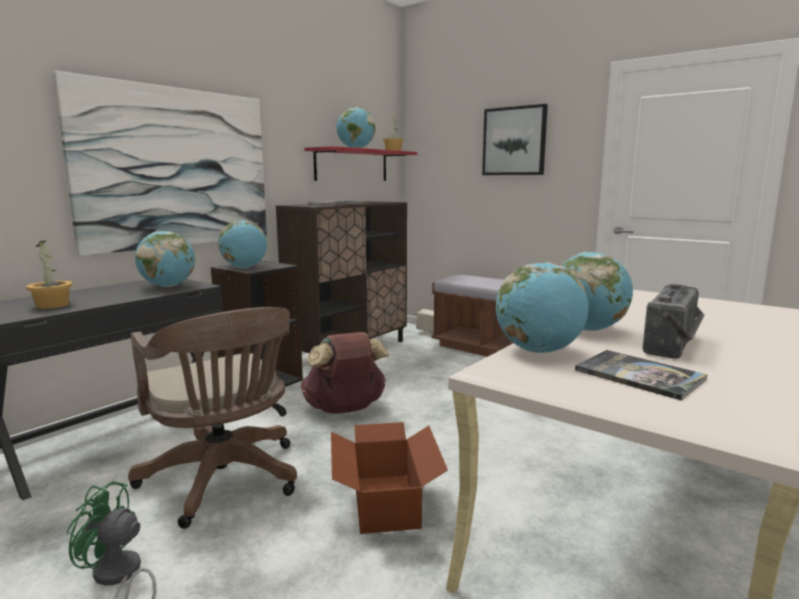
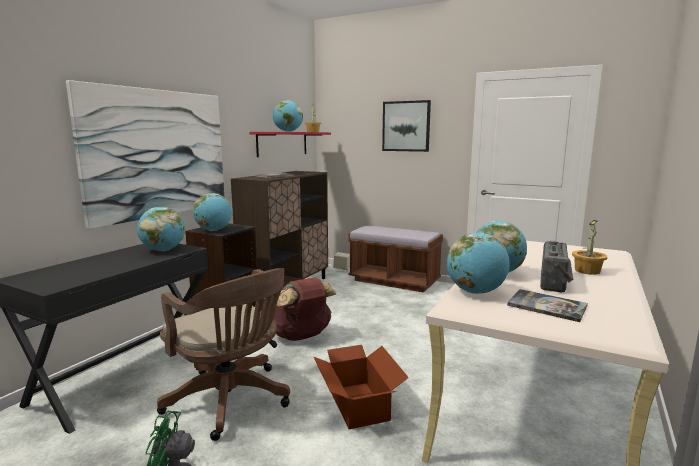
camera: 10 degrees left, 0 degrees up
potted plant [26,240,73,309] -> potted plant moved to [572,220,607,275]

